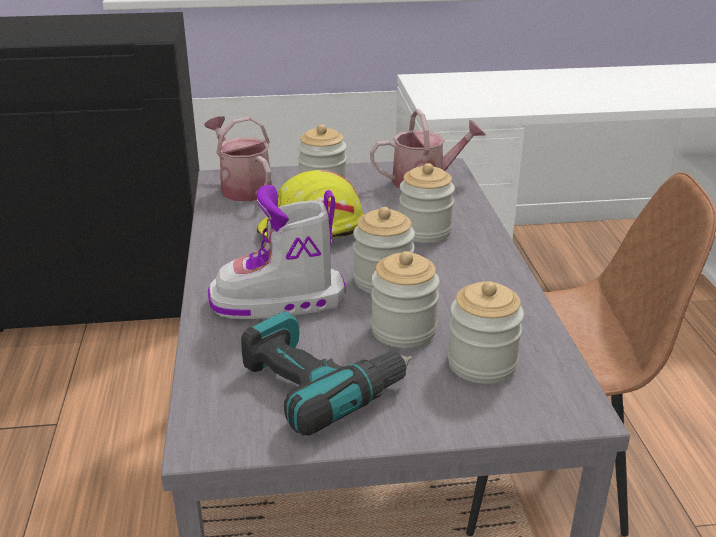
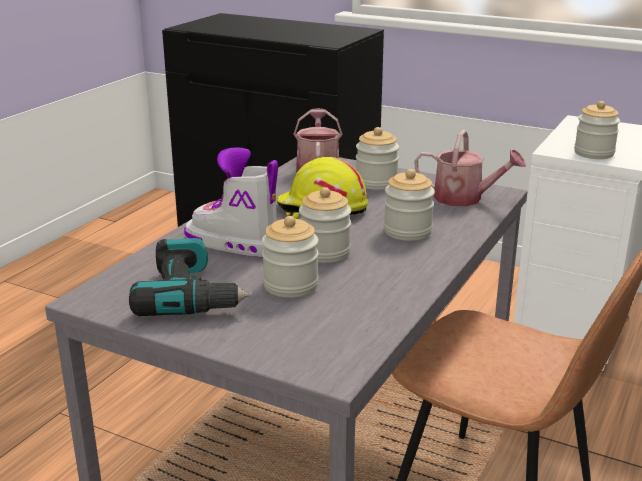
camera: 35 degrees right, 5 degrees down
jar [447,281,524,384] -> jar moved to [574,101,620,159]

